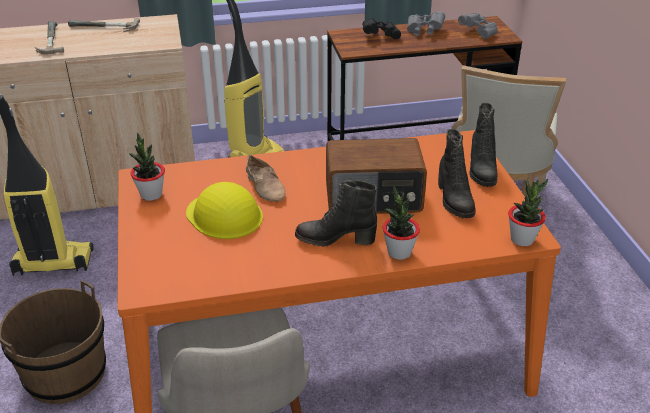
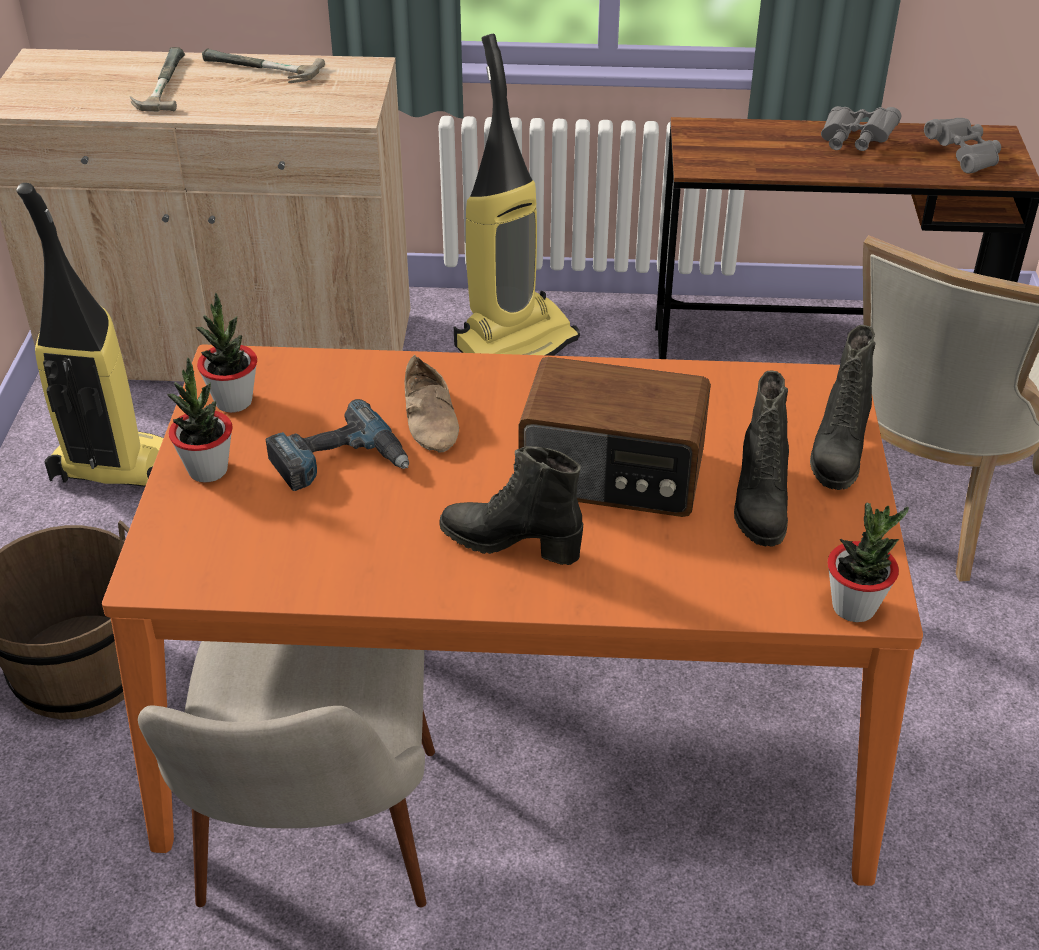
camera: 15 degrees right, 5 degrees up
yellow hard hat [186,182,263,239] -> power drill [266,399,409,491]
black binoculars [362,18,401,39] -> none
potted plant [383,186,420,260] -> potted plant moved to [167,358,232,483]

